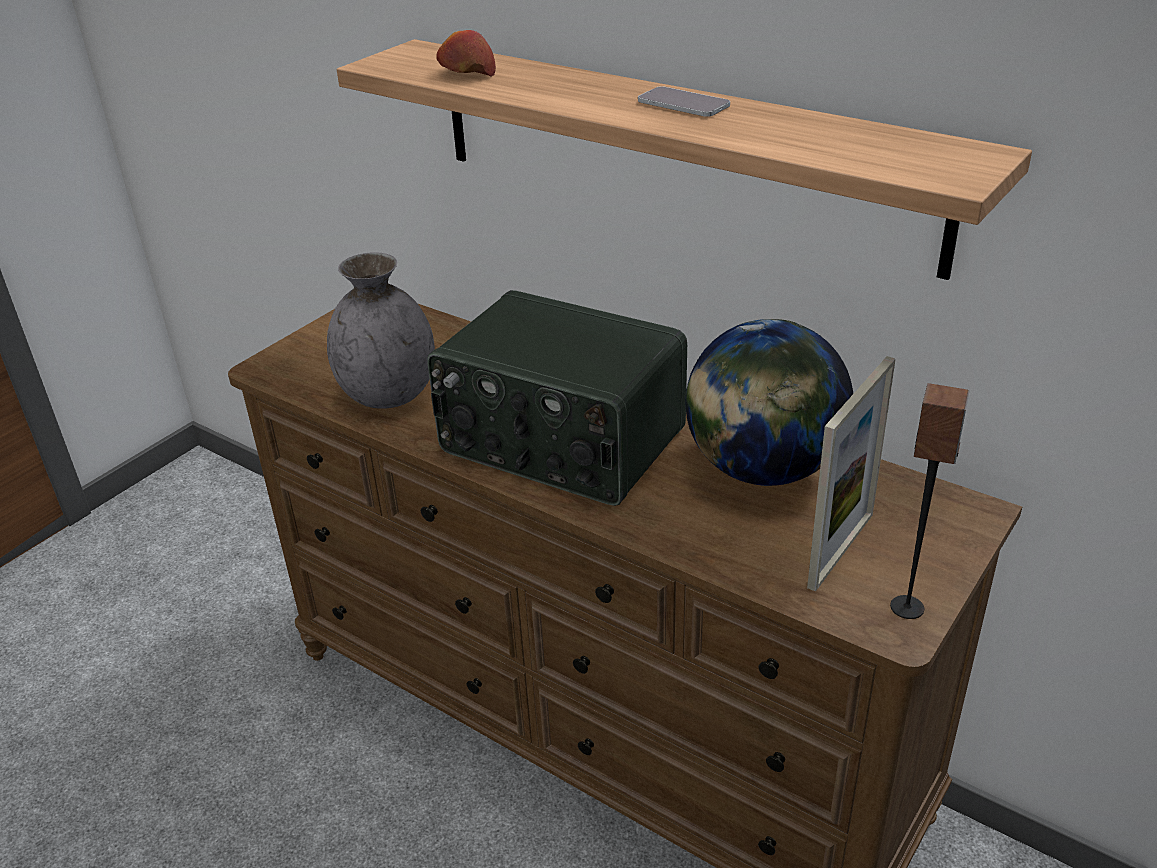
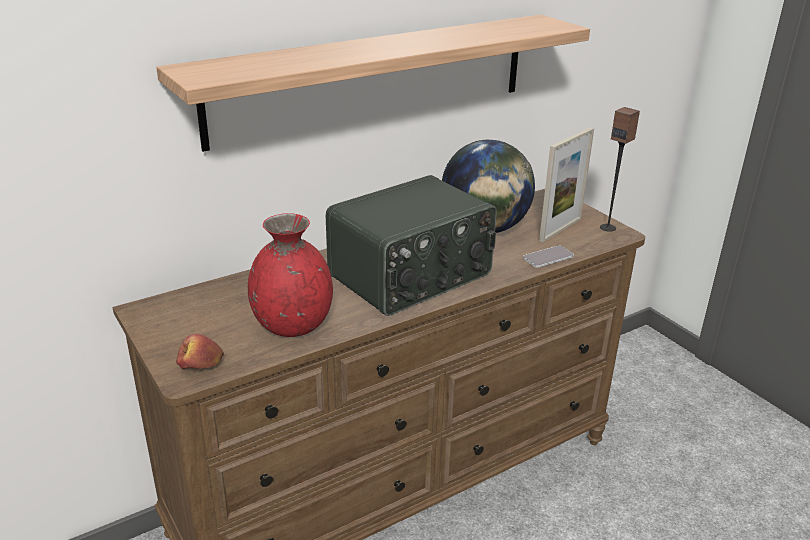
camera: 70 degrees left, 5 degrees down
grey vase [327,252,435,409] -> red vase [248,213,333,337]
apple [436,30,496,77] -> apple moved to [176,334,224,369]
phone [638,86,730,117] -> phone moved to [523,245,574,268]
picture frame [807,356,896,592] -> picture frame turned 75 degrees clockwise [539,127,594,242]

